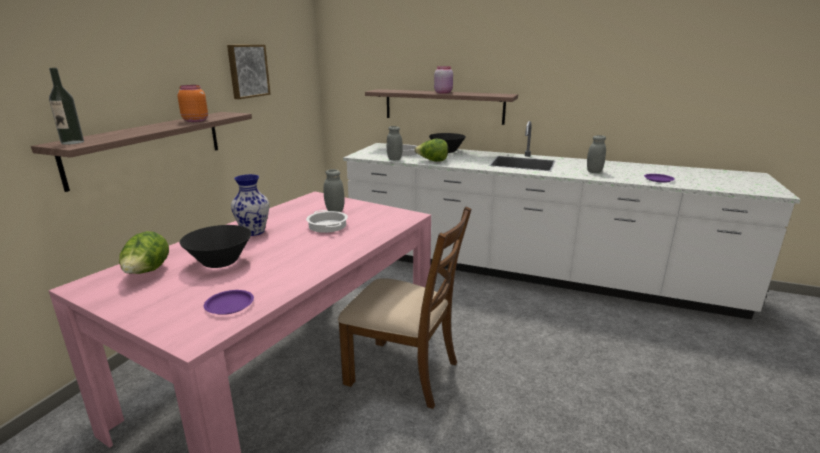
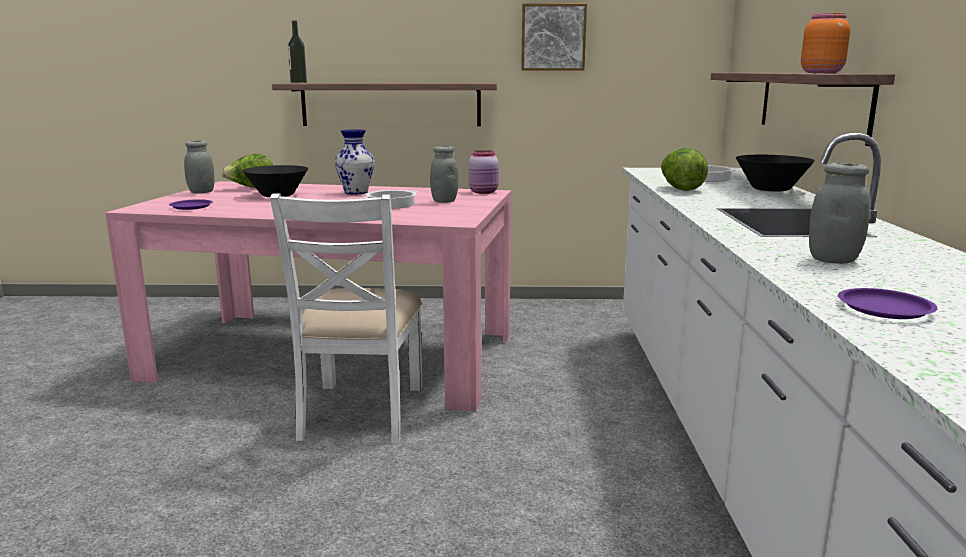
camera: 70 degrees right, 5 degrees down
orange jar [177,85,208,122] -> orange jar moved to [801,13,851,73]
brown chair [338,206,472,409] -> white chair [270,193,422,443]
grey jar [387,126,403,160] -> grey jar moved to [184,140,215,194]
pink jar [434,66,453,94] -> pink jar moved to [468,150,499,194]

